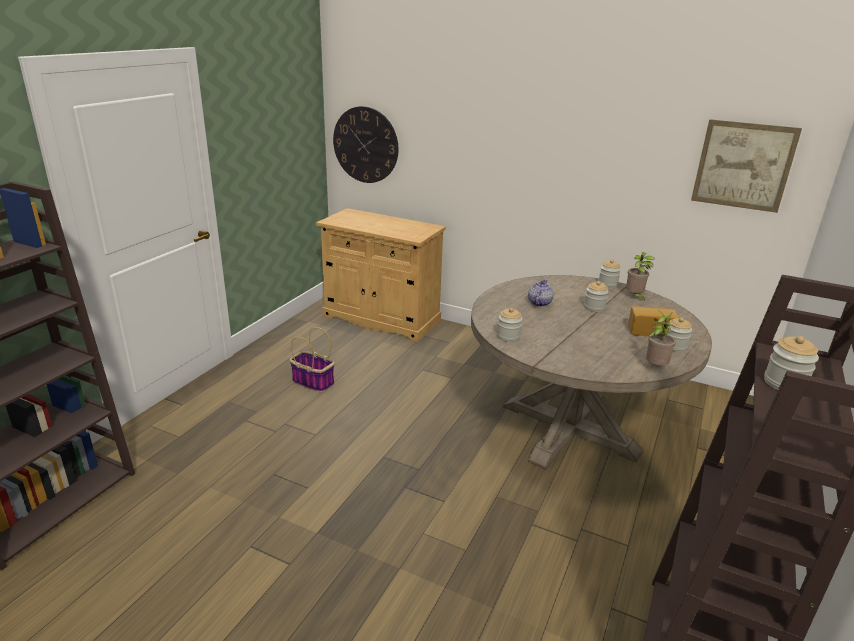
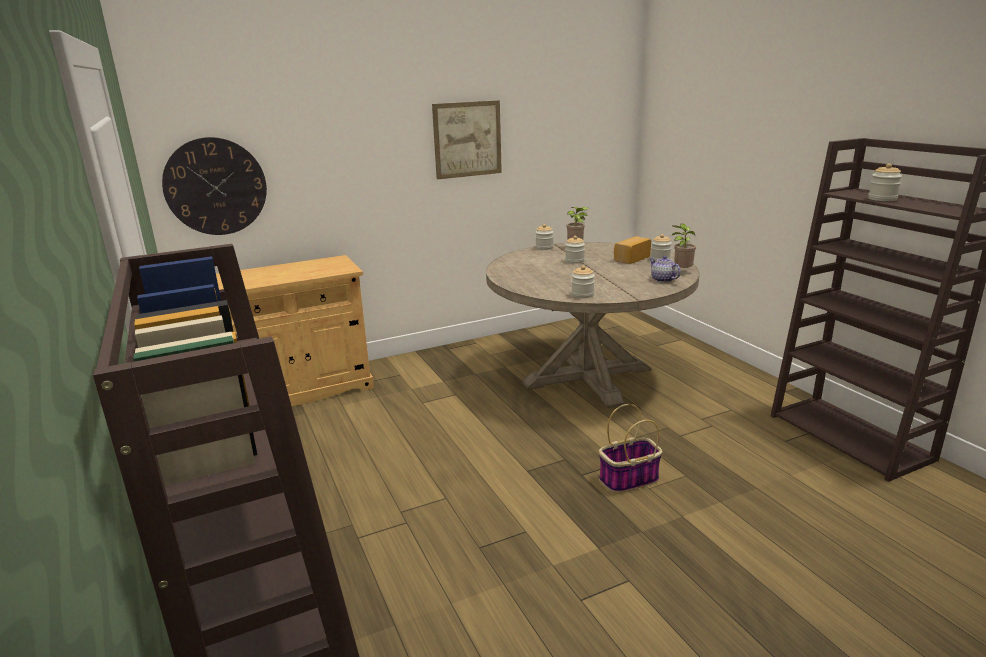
camera: 50 degrees left, 5 degrees down
basket [290,327,334,392] -> basket moved to [599,404,662,493]
teapot [528,280,553,307] -> teapot moved to [649,256,681,282]
picture [691,119,802,213] -> picture moved to [432,100,502,179]

